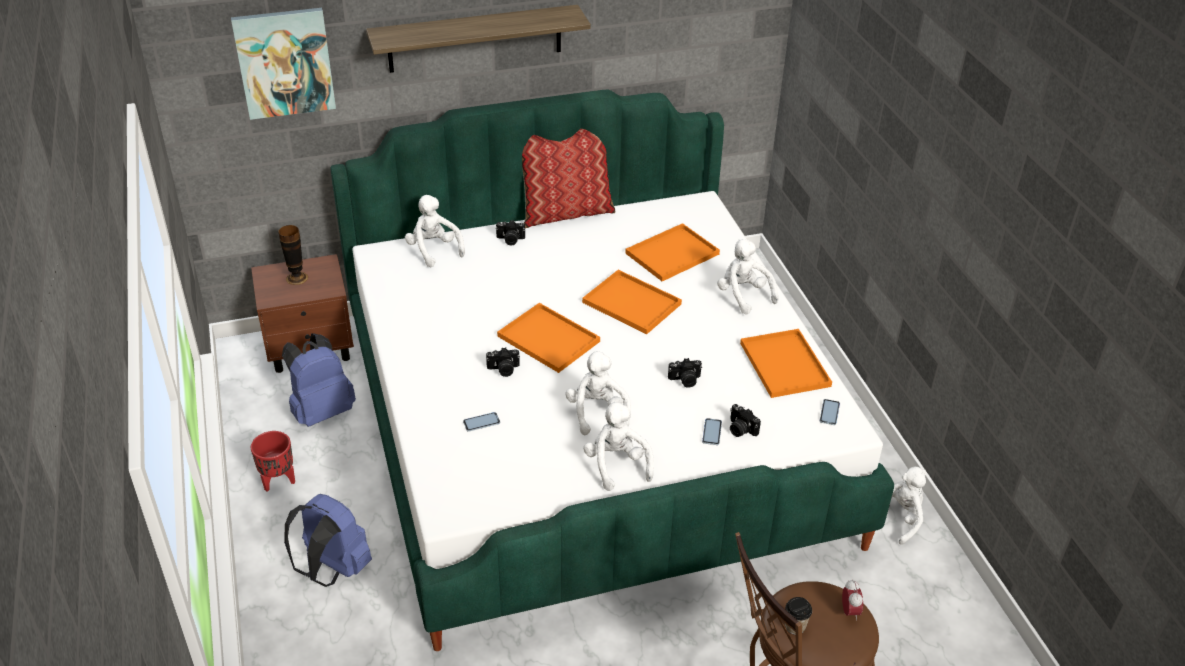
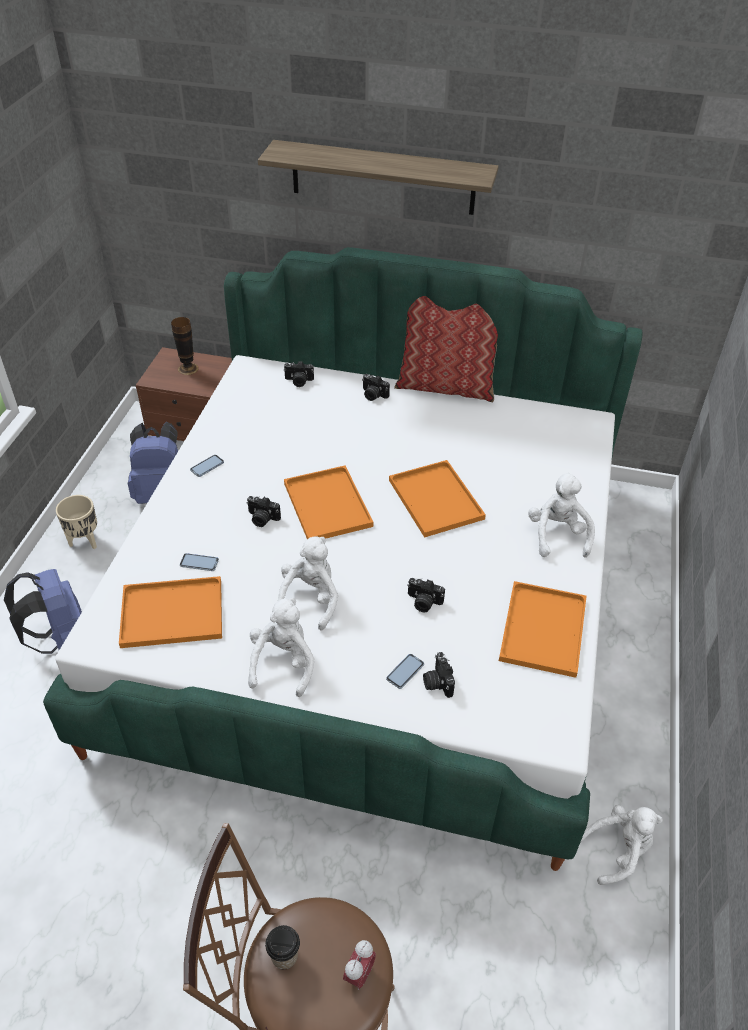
camera: 30 degrees right, 5 degrees up
picture [231,8,336,120] -> none
red planter [251,431,295,491] -> beige planter [56,495,97,549]
white plush toy [405,195,465,267] -> camera [284,361,314,387]
orange tray [625,223,720,281] -> orange tray moved to [119,576,222,648]
phone [820,399,840,425] -> phone moved to [190,455,224,477]

